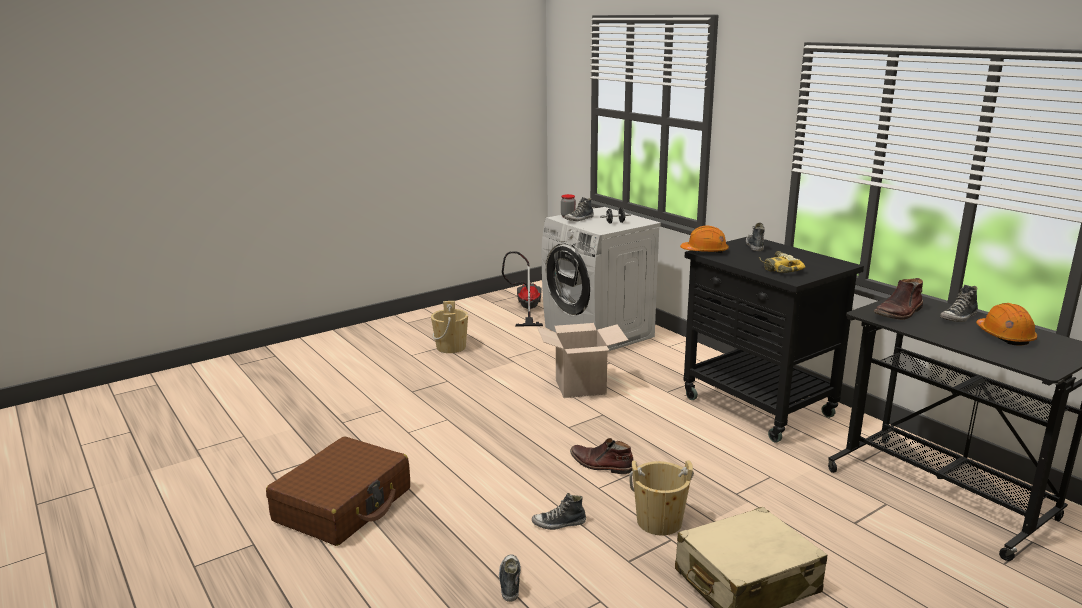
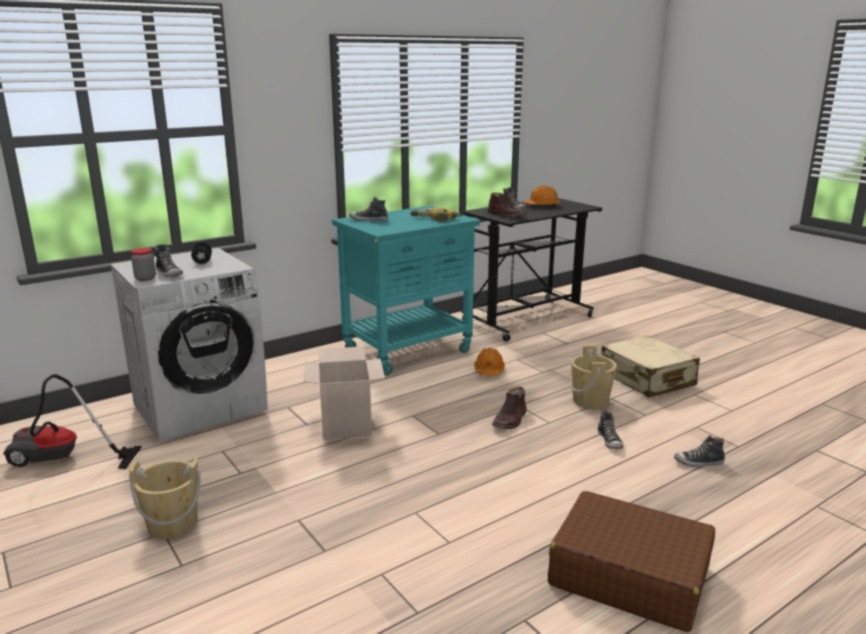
camera: 90 degrees left, 0 degrees up
orange hard hat [680,226,729,254] -> orange hard hat moved to [474,347,505,376]
black cart [684,237,864,443] -> turquoise cart [332,206,480,375]

